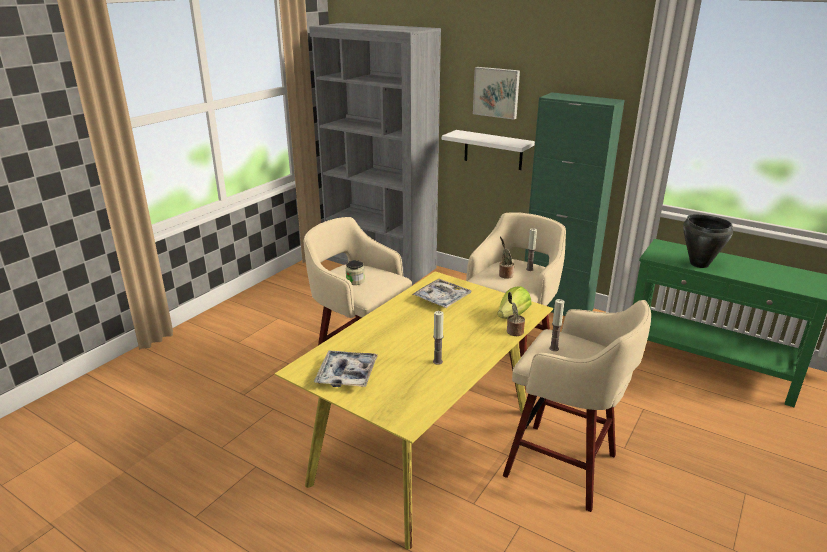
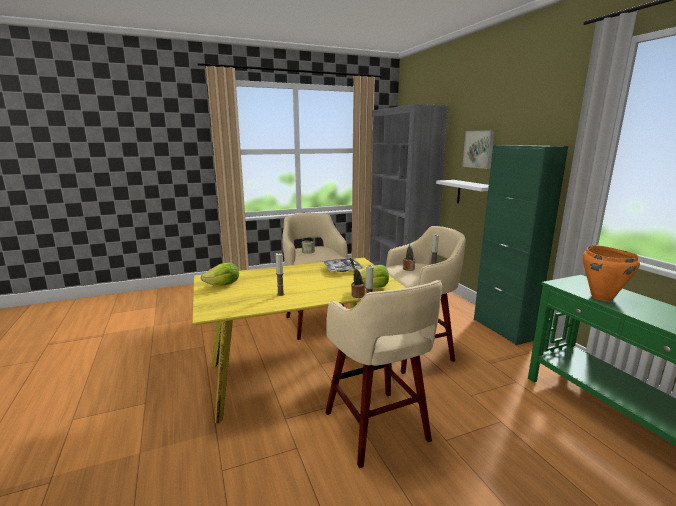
camera: 35 degrees right, 10 degrees down
tray [314,351,378,387] -> lettuce [201,262,239,286]
black cooking pot [683,214,733,268] -> orange cooking pot [583,245,640,301]

